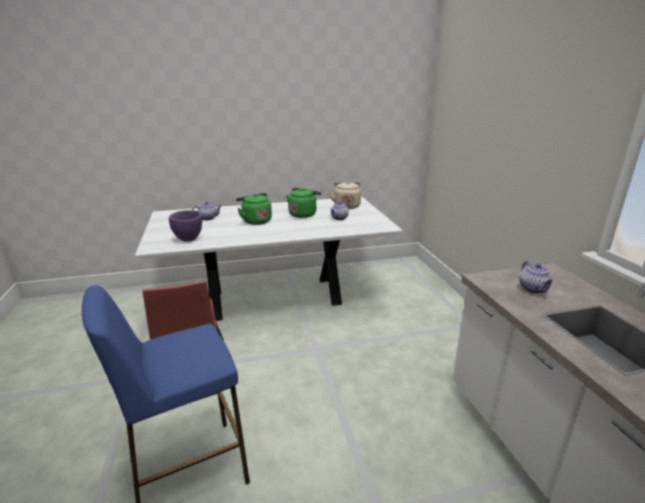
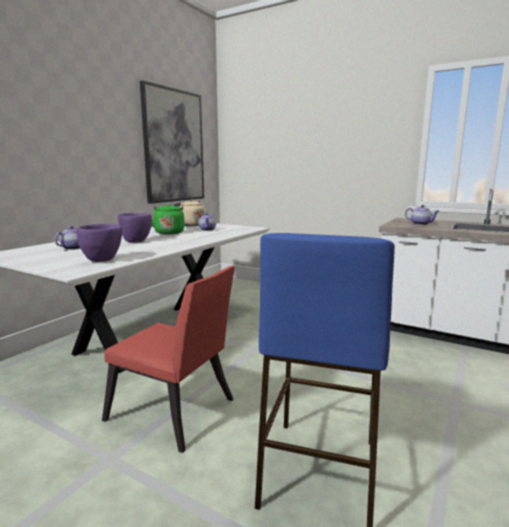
camera: 45 degrees left, 10 degrees down
green kettle [236,193,272,225] -> purple bowl [118,213,152,243]
none -> picture [140,80,204,204]

